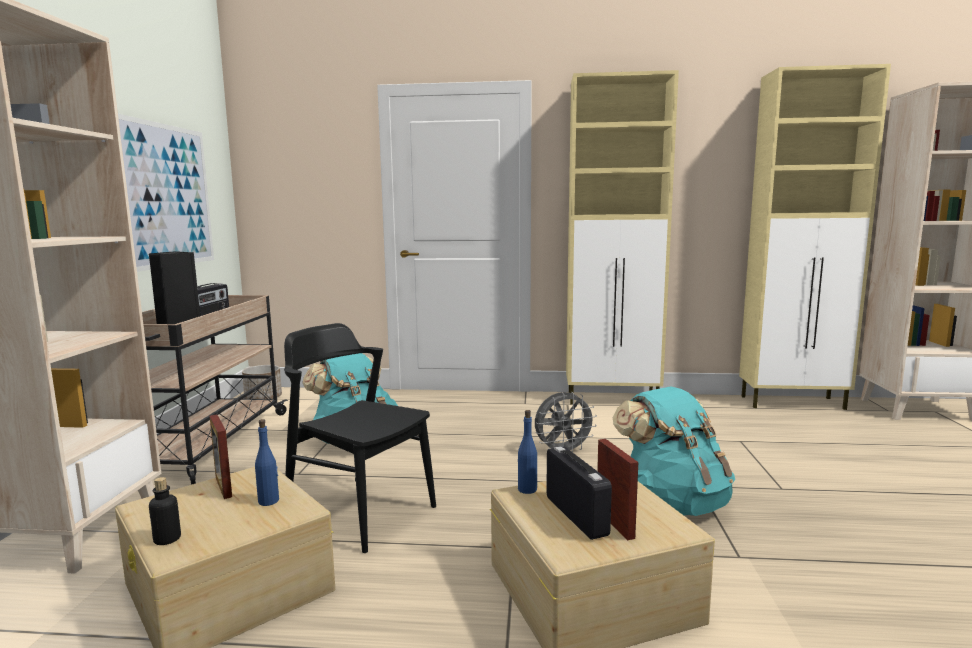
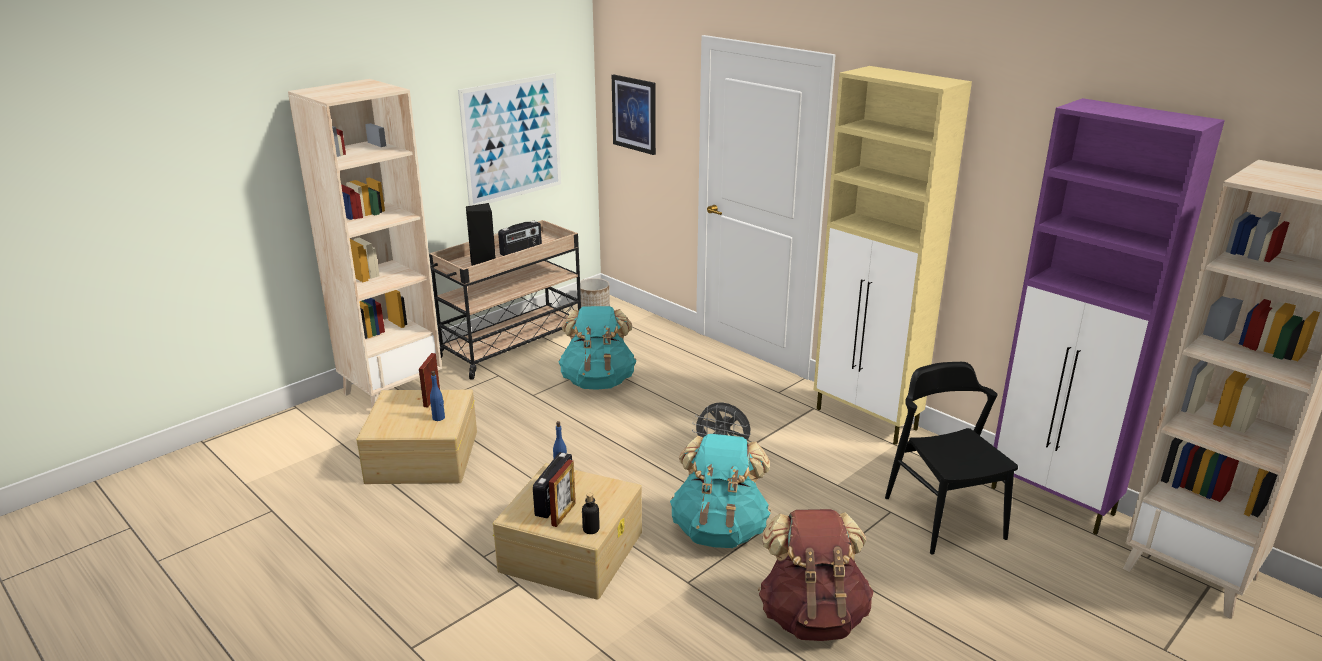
camera: 40 degrees right, 15 degrees up
bottle [149,477,181,545] -> bottle moved to [582,493,600,534]
black chair [284,323,436,553] -> black chair moved to [885,362,1018,555]
beige cabinet [739,64,891,410] -> purple cabinet [991,98,1225,535]
none -> picture [612,75,656,155]
none -> brown backpack [758,509,874,641]

